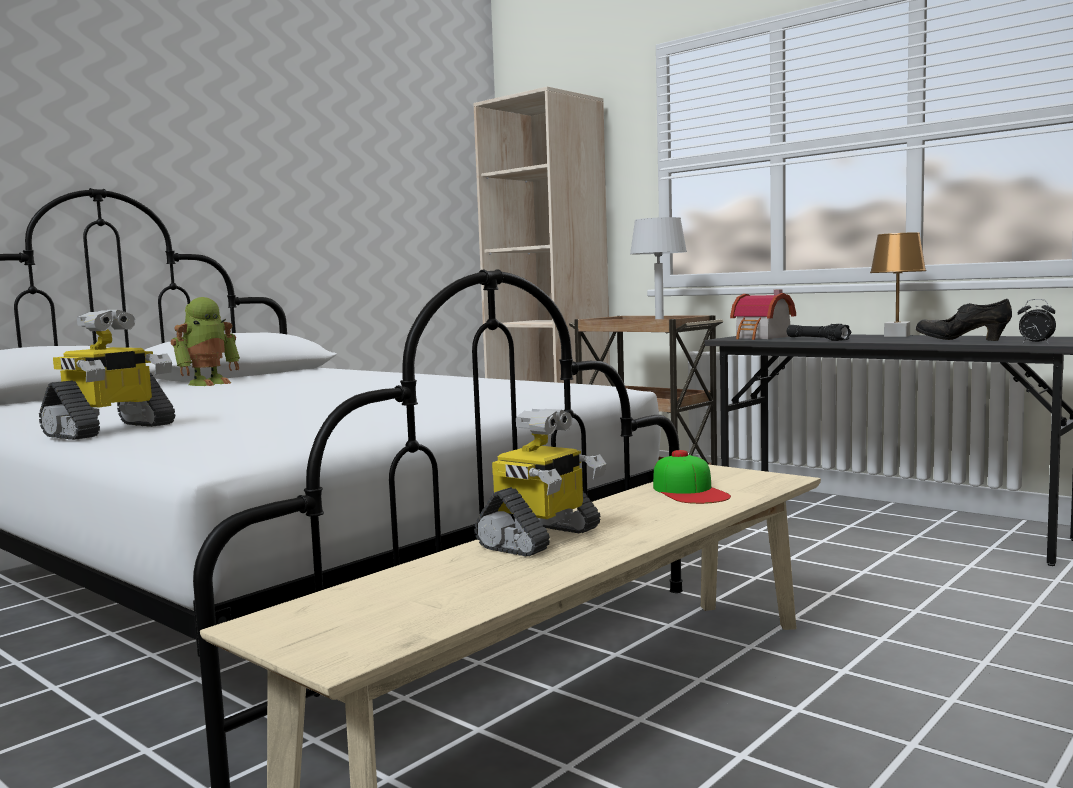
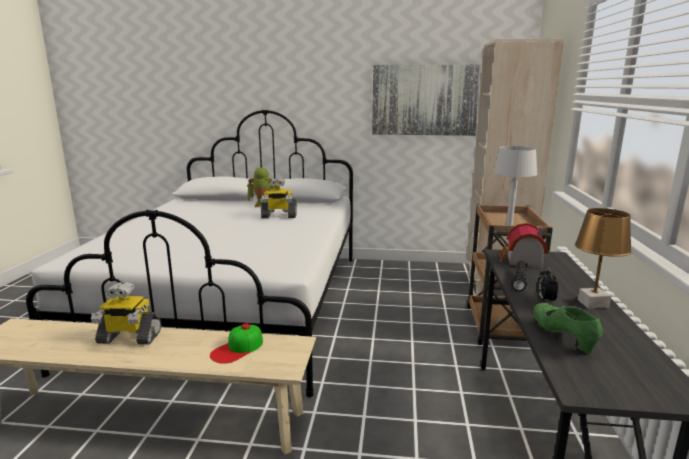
camera: 55 degrees right, 10 degrees up
toy robot [39,310,175,440] -> toy robot moved to [261,178,297,218]
black shoe [915,299,1012,341] -> green shoe [533,303,603,354]
alarm clock [1018,299,1056,344] -> alarm clock moved to [537,267,558,303]
none -> picture [372,65,481,136]

